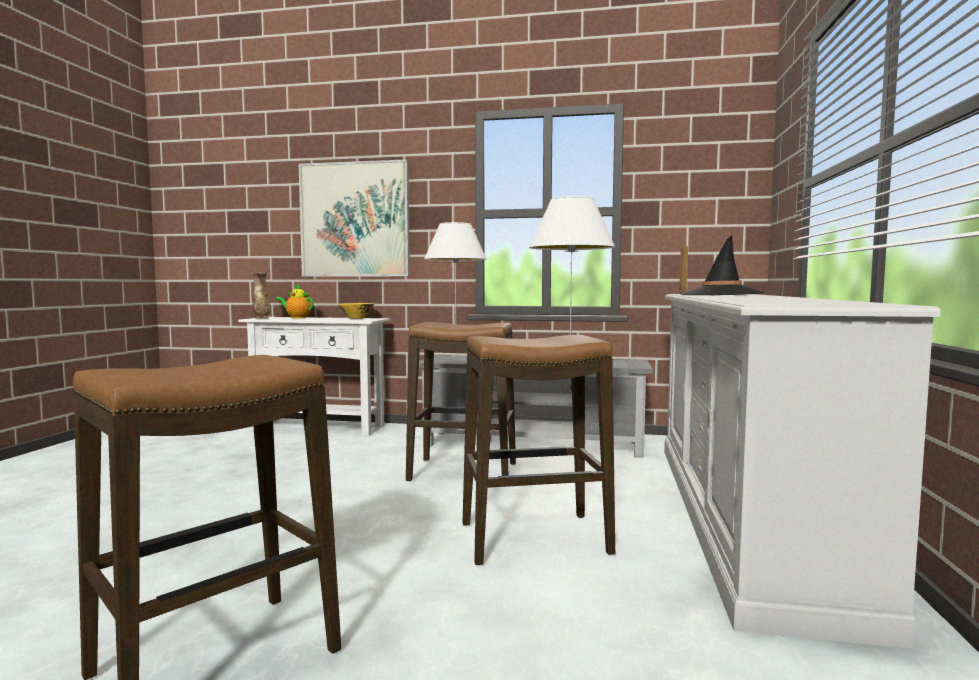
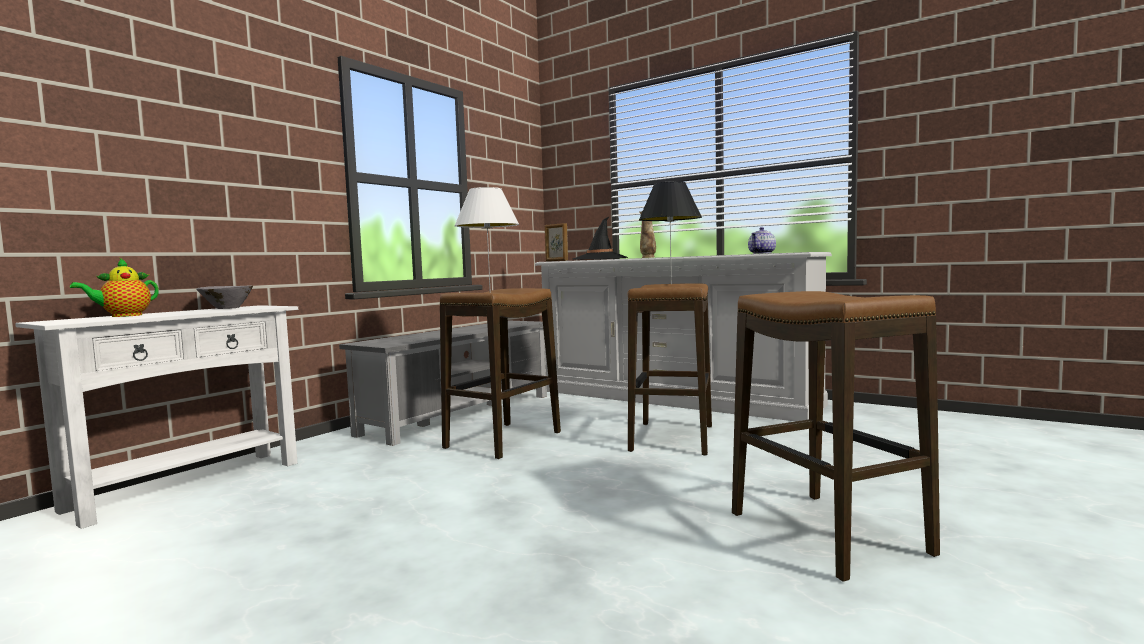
camera: 65 degrees left, 0 degrees up
vase [252,272,270,319] -> vase moved to [639,211,656,258]
picture [299,159,410,277] -> none
yellow bowl [339,303,374,319] -> grey bowl [196,285,253,309]
white table lamp [529,196,615,337] -> black table lamp [639,181,702,284]
none -> teapot [748,227,776,254]

